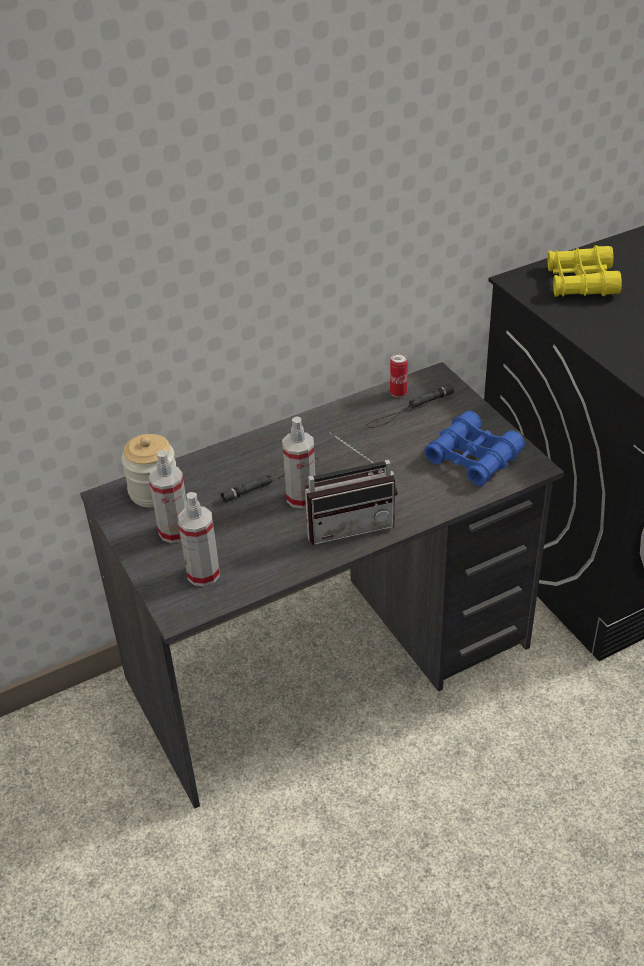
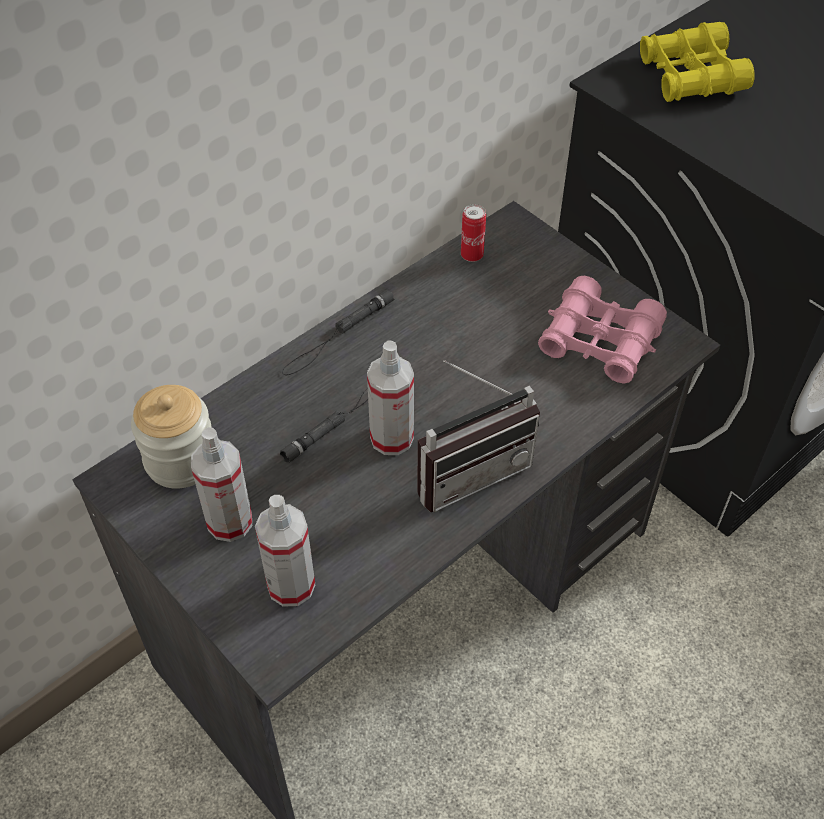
camera: 15 degrees left, 10 degrees up
black flashlight [366,384,454,428] -> black flashlight moved to [282,289,394,375]
blue binoculars [424,411,525,486] -> pink binoculars [538,276,667,384]

